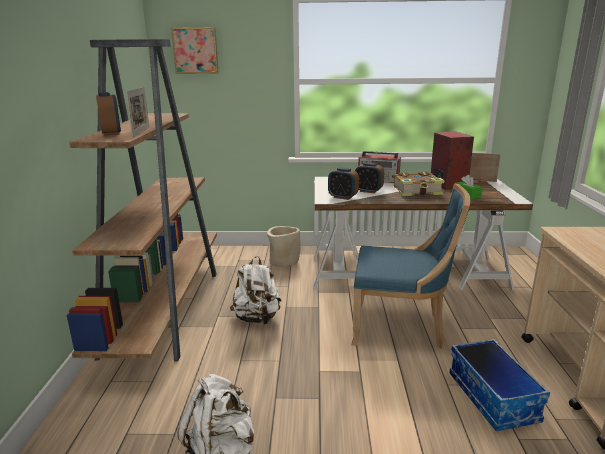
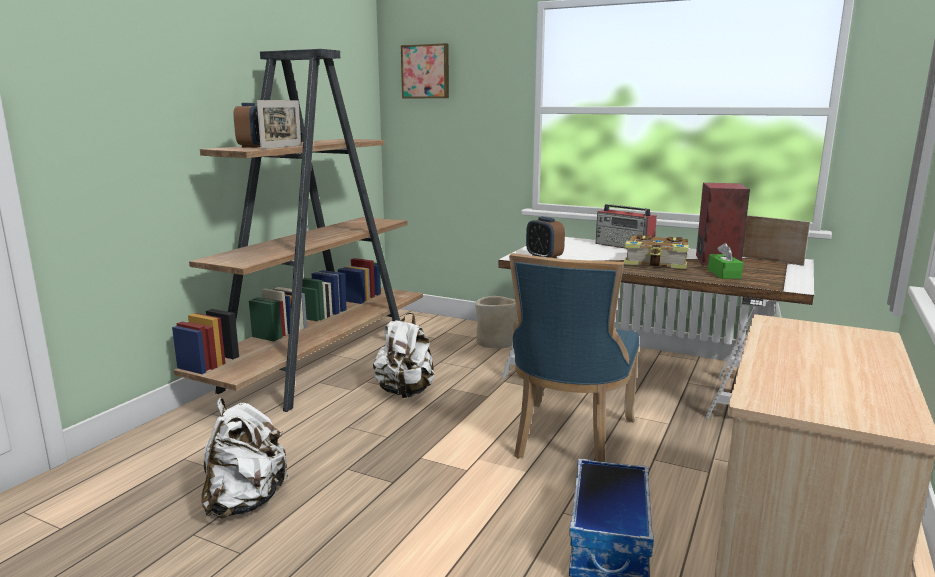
camera: 25 degrees right, 5 degrees down
blue chair [352,183,470,349] -> blue chair turned 75 degrees clockwise [509,253,639,462]
alarm clock [355,163,384,193] -> none

